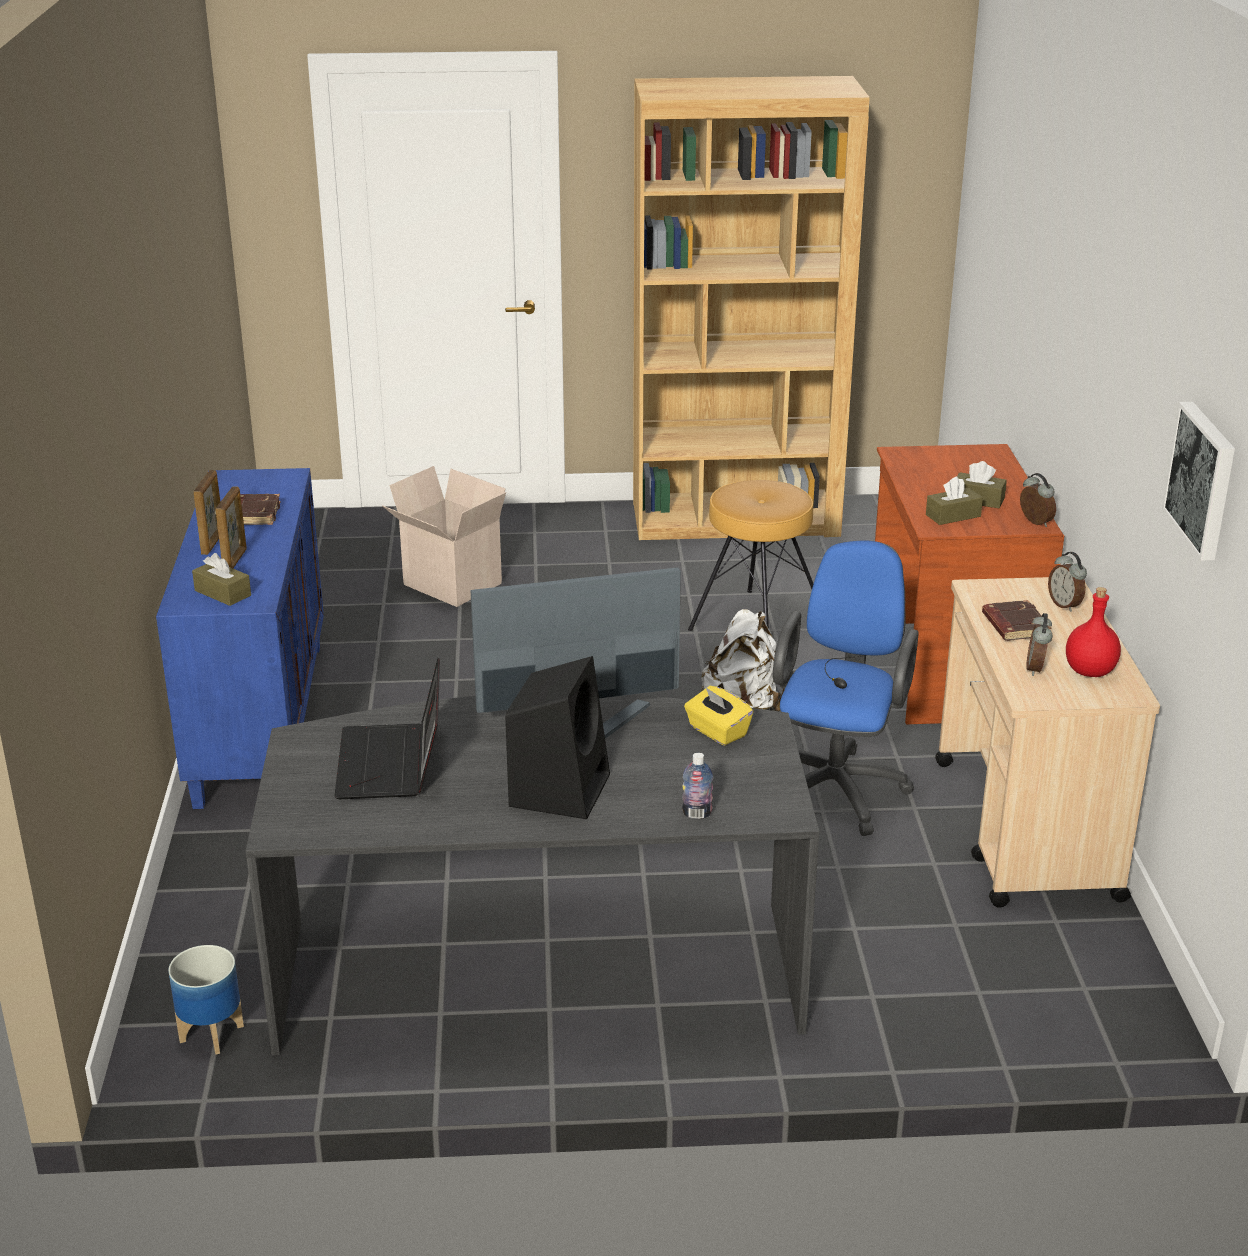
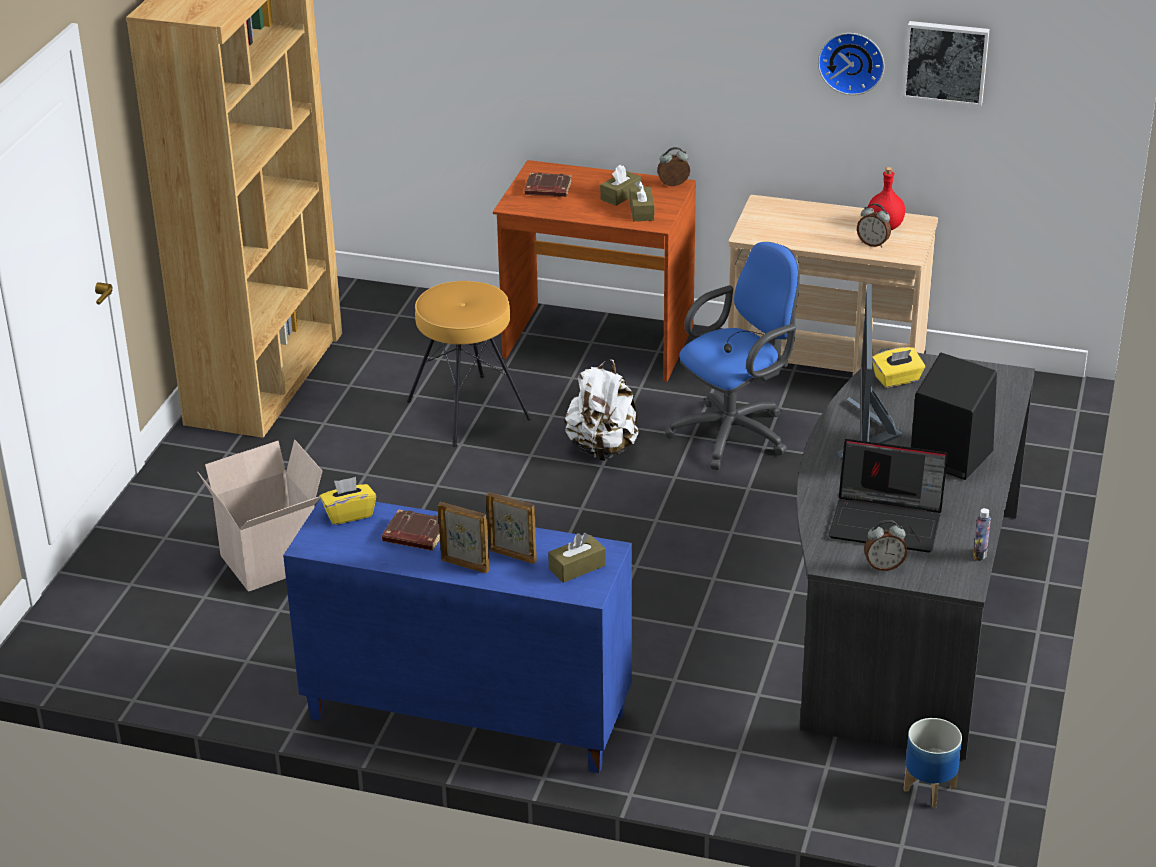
camera: 70 degrees left, 5 degrees up
bottle [682,753,713,819] -> bottle moved to [973,508,991,561]
blue office chair [773,540,919,836] -> blue office chair turned 105 degrees clockwise [665,242,800,470]
brown book [982,600,1051,641] -> brown book moved to [525,173,572,197]
alarm clock [1048,552,1087,612] -> alarm clock moved to [864,520,907,571]
none -> yellow tissue box [320,477,376,525]
none -> wall clock [818,33,885,95]

